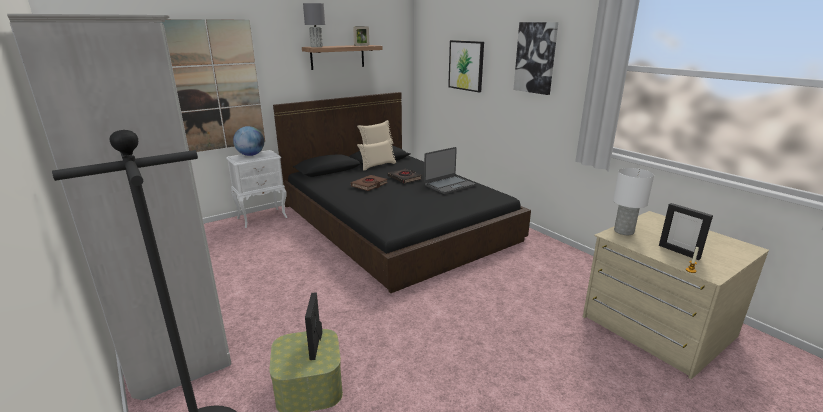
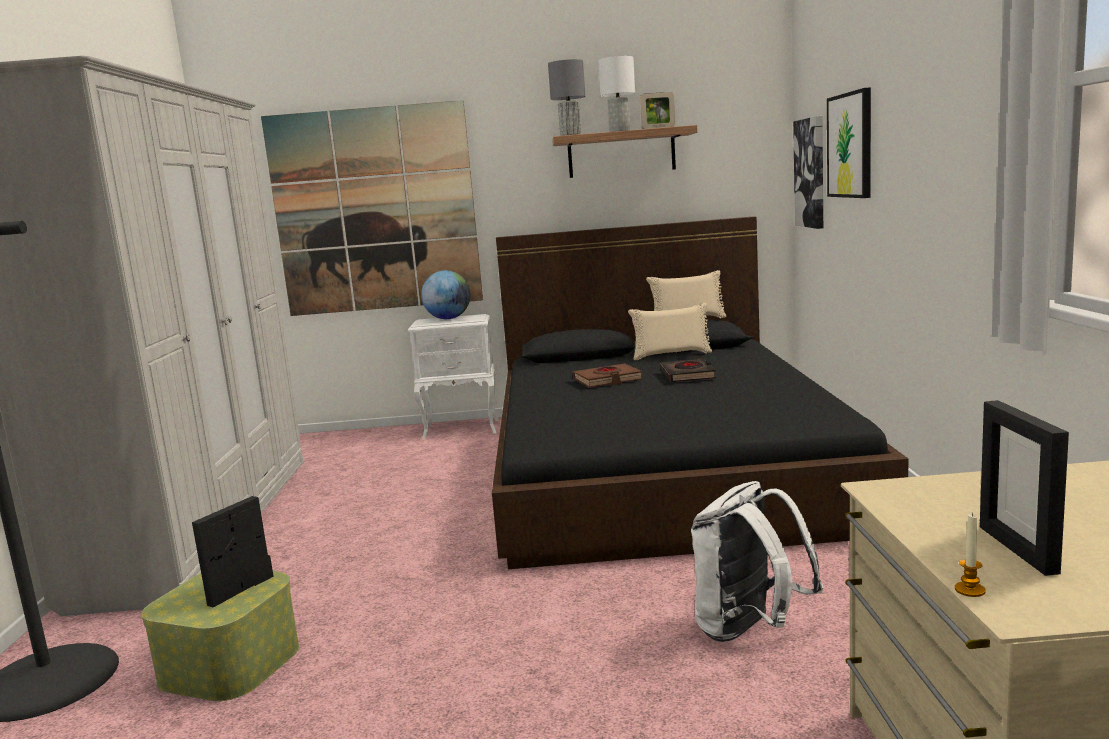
camera: 35 degrees right, 10 degrees down
laptop [424,147,475,194] -> none
picture [514,22,558,95] -> picture moved to [793,116,823,229]
white table lamp [613,168,654,235] -> white table lamp moved to [598,56,635,132]
none -> white backpack [691,481,823,642]

